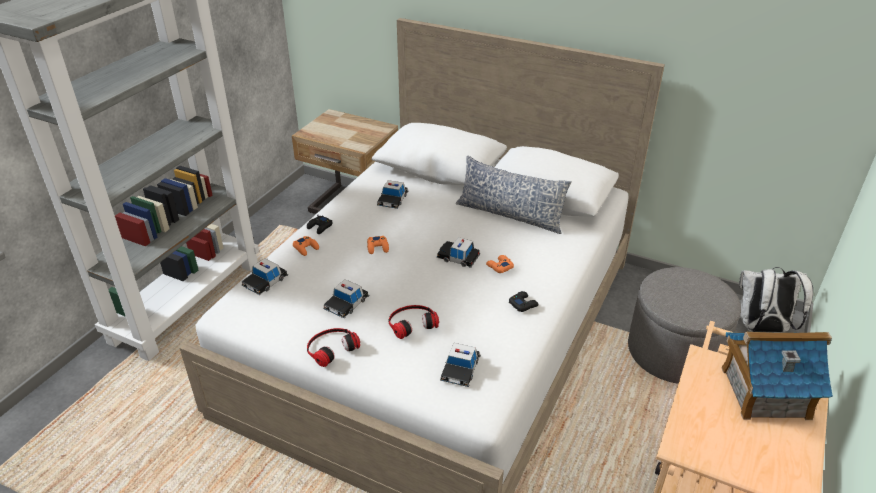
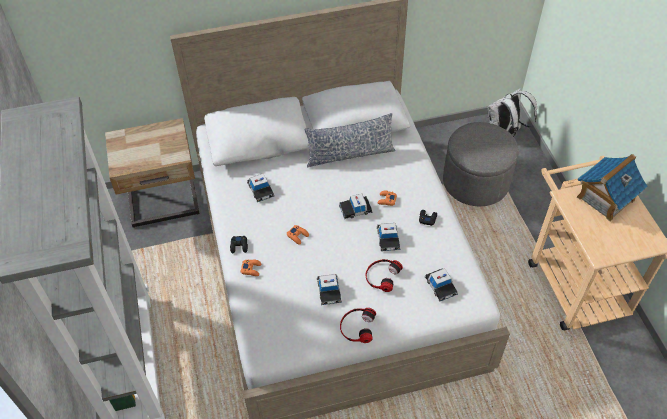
camera: 40 degrees left, 15 degrees up
toy car [242,258,288,295] -> toy car moved to [377,223,400,251]

